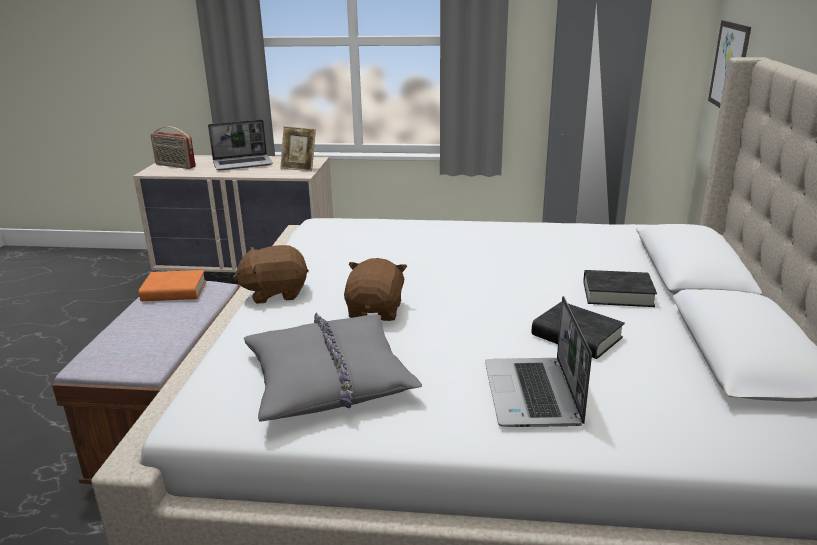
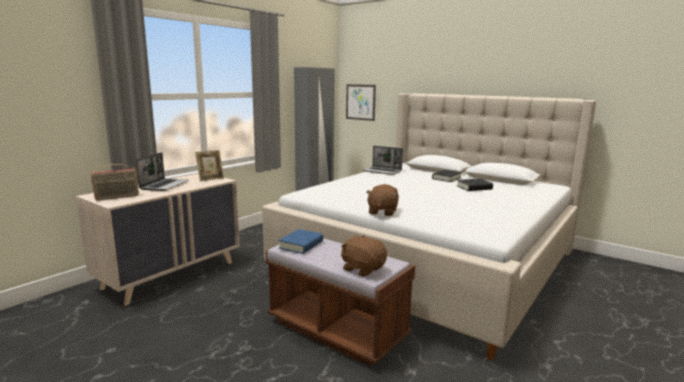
camera: 60 degrees left, 10 degrees down
orange book [139,270,206,301] -> blue book [278,229,323,254]
grey pillow [244,312,422,422] -> none
brown plush toy [344,258,407,321] -> brown plush toy moved to [341,236,387,277]
laptop [485,296,592,427] -> laptop moved to [363,146,403,175]

